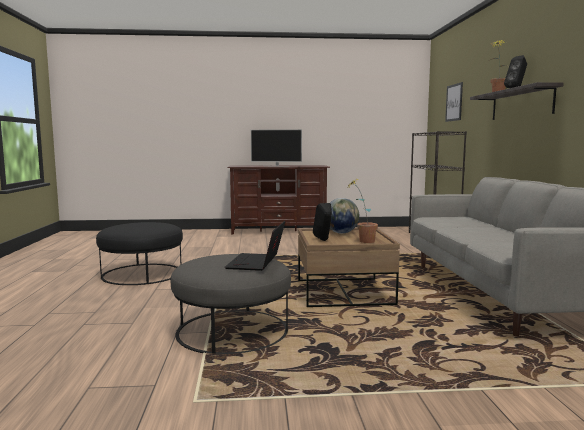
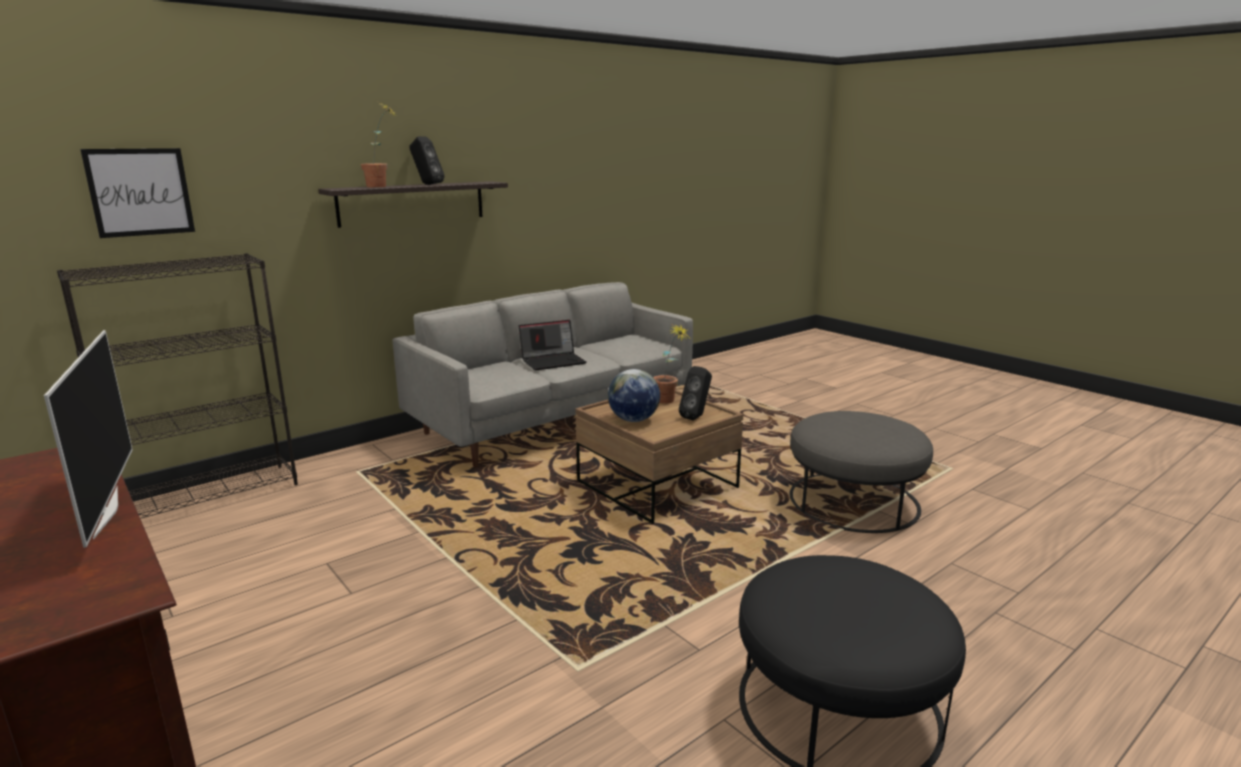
camera: 125 degrees left, 10 degrees up
laptop [225,221,285,271] -> laptop moved to [519,320,586,370]

